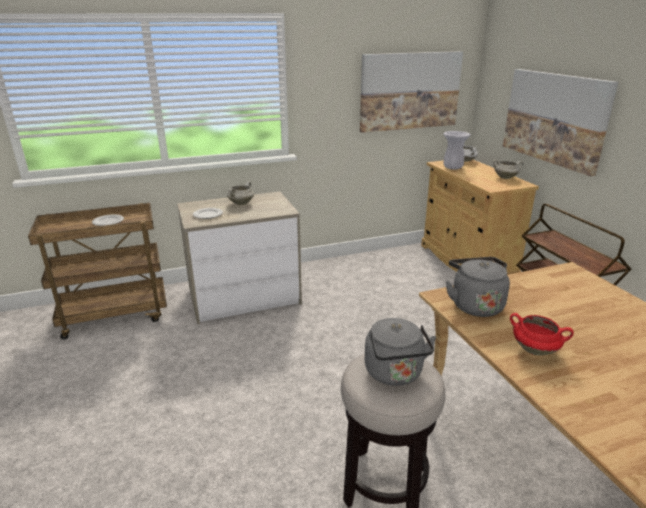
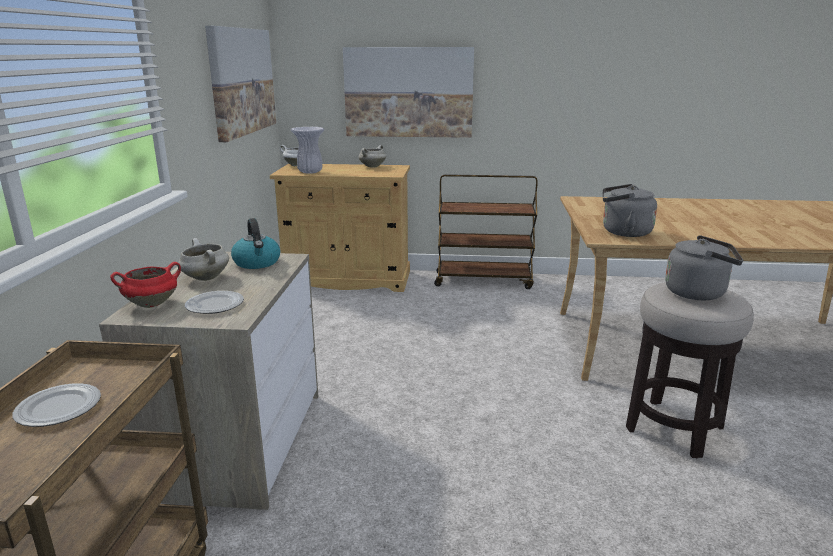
camera: 65 degrees left, 5 degrees down
red cooking pot [510,313,574,356] -> red cooking pot moved to [110,262,181,308]
none -> kettle [231,218,280,269]

